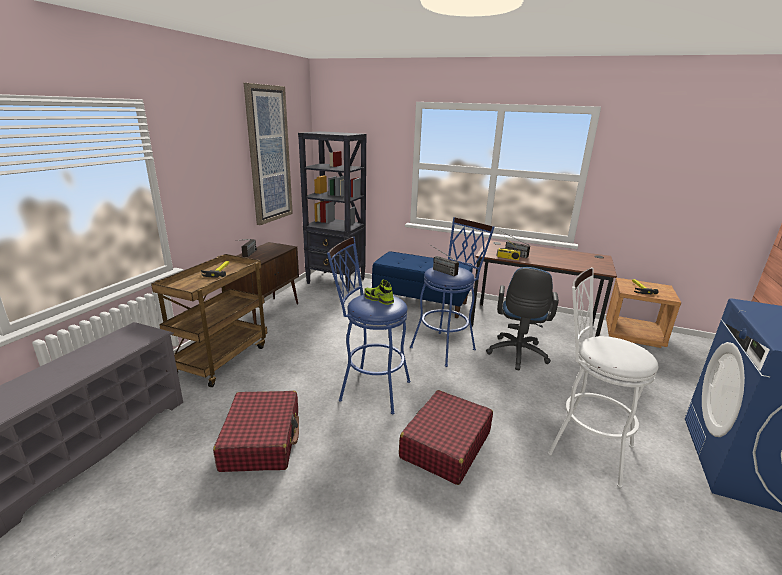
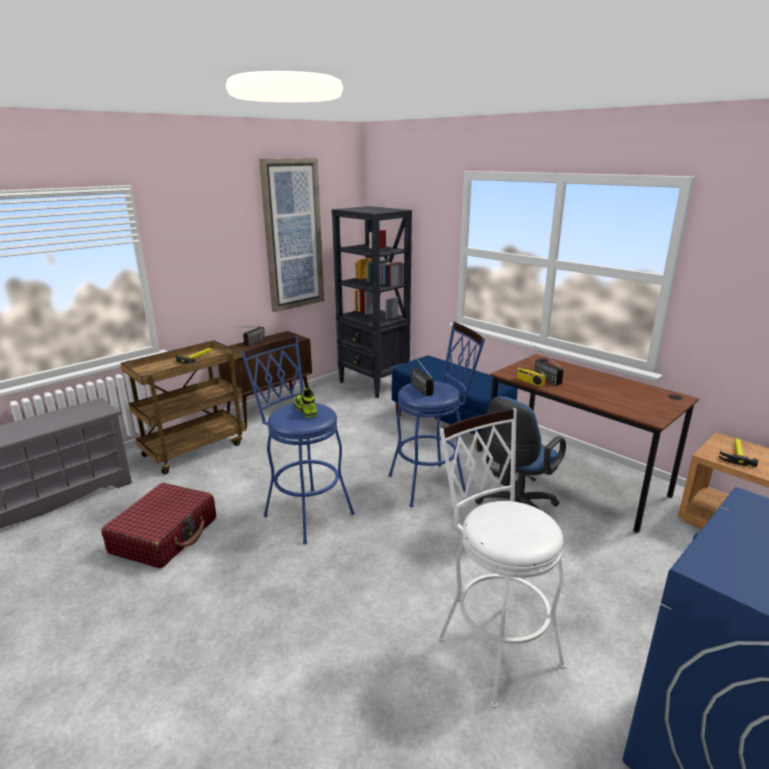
camera: 25 degrees right, 0 degrees up
red suitcase [399,390,493,485] -> none

